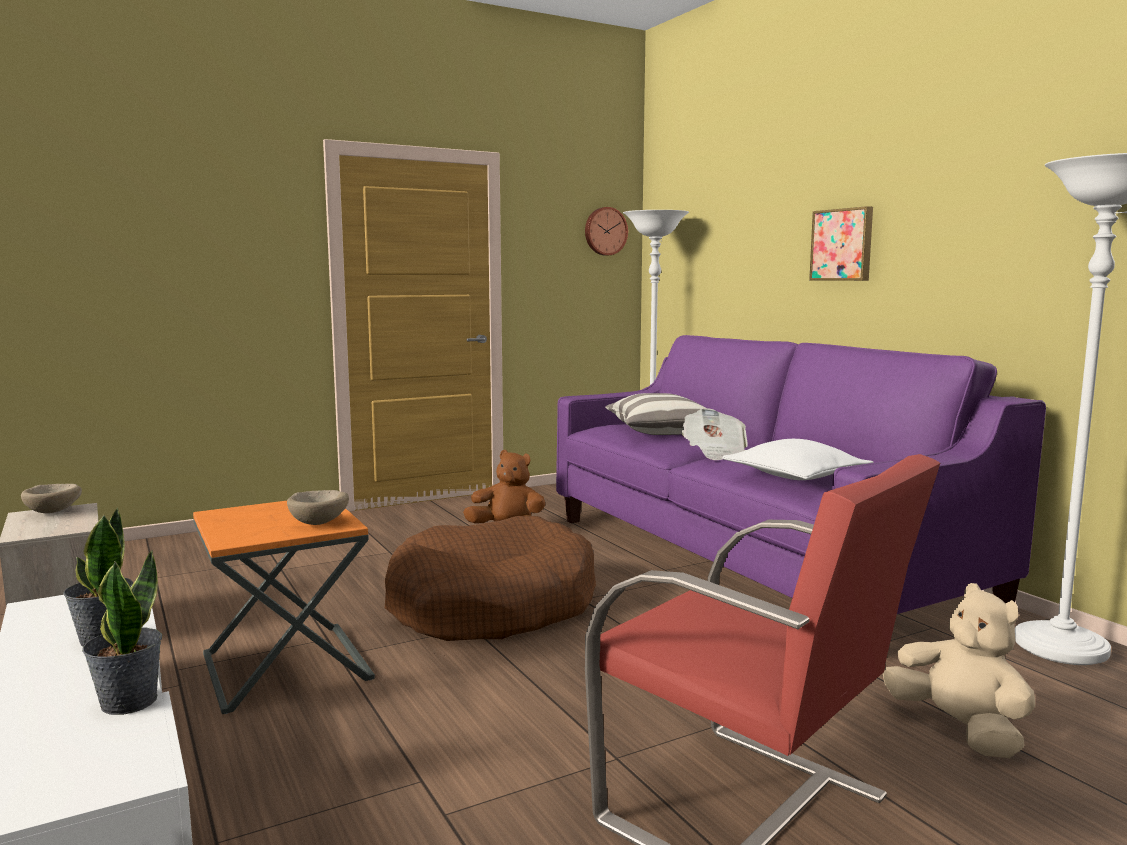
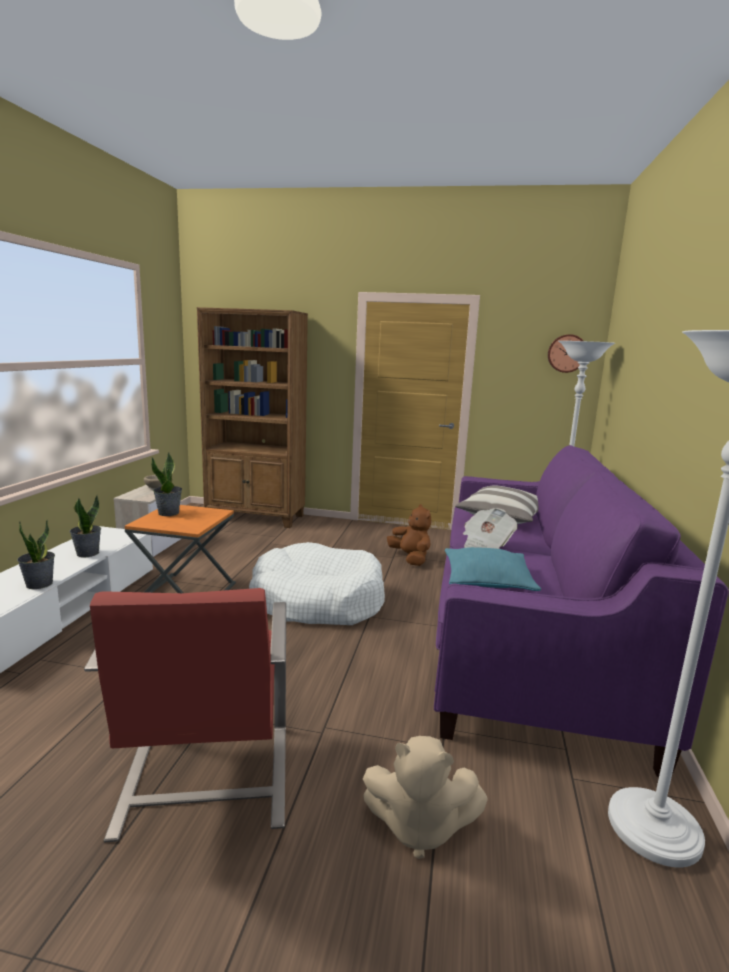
camera: 40 degrees right, 5 degrees up
beige bowl [287,490,349,525] -> none
brown dog bed [385,516,596,641] -> white dog bed [249,542,385,625]
white pillow [722,439,873,480] -> turquoise pillow [445,547,541,591]
picture [809,206,873,281] -> none
beige plush toy [883,583,1035,758] -> beige plush toy turned 90 degrees clockwise [363,736,488,859]
none -> potted plant [151,452,182,516]
none -> brown bookcase [197,307,308,528]

